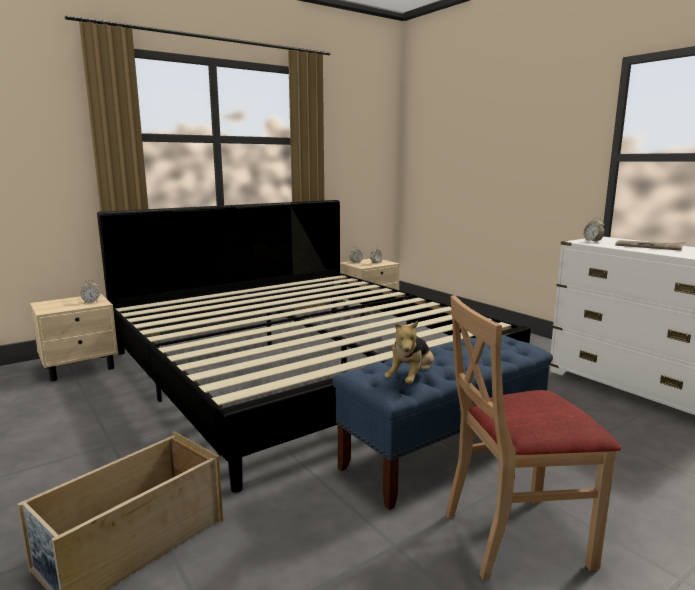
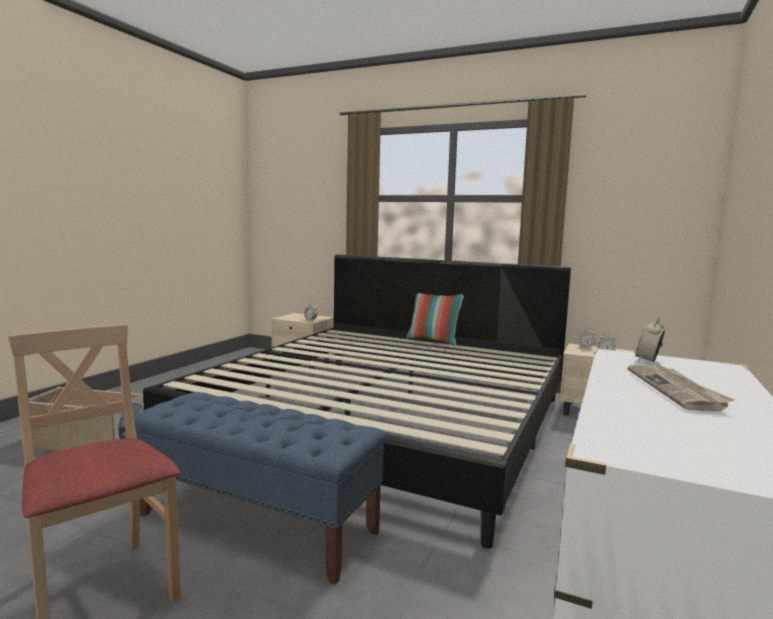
camera: 60 degrees right, 5 degrees down
plush toy [385,320,434,384] -> none
none -> pillow [406,293,464,346]

